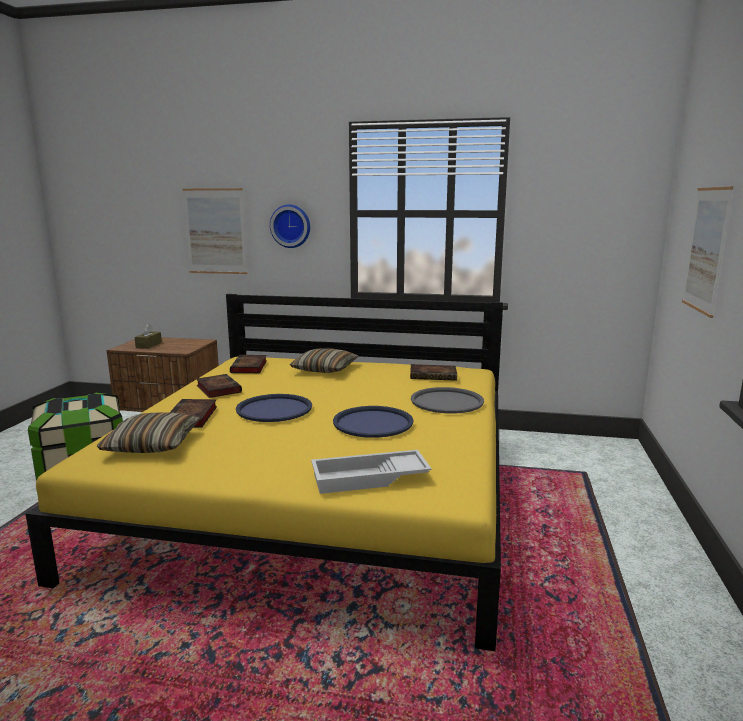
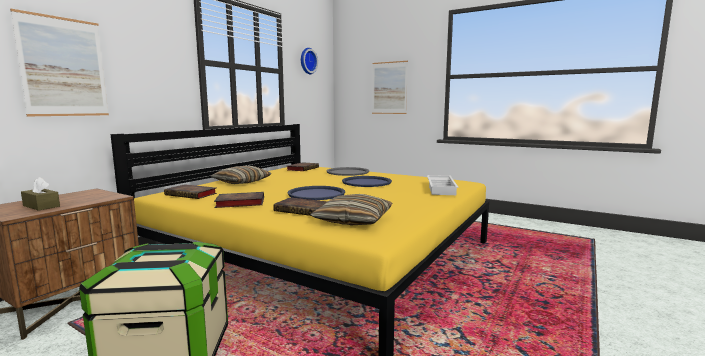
camera: 70 degrees left, 5 degrees down
wall clock [270,204,310,248] -> wall clock moved to [301,48,318,74]

